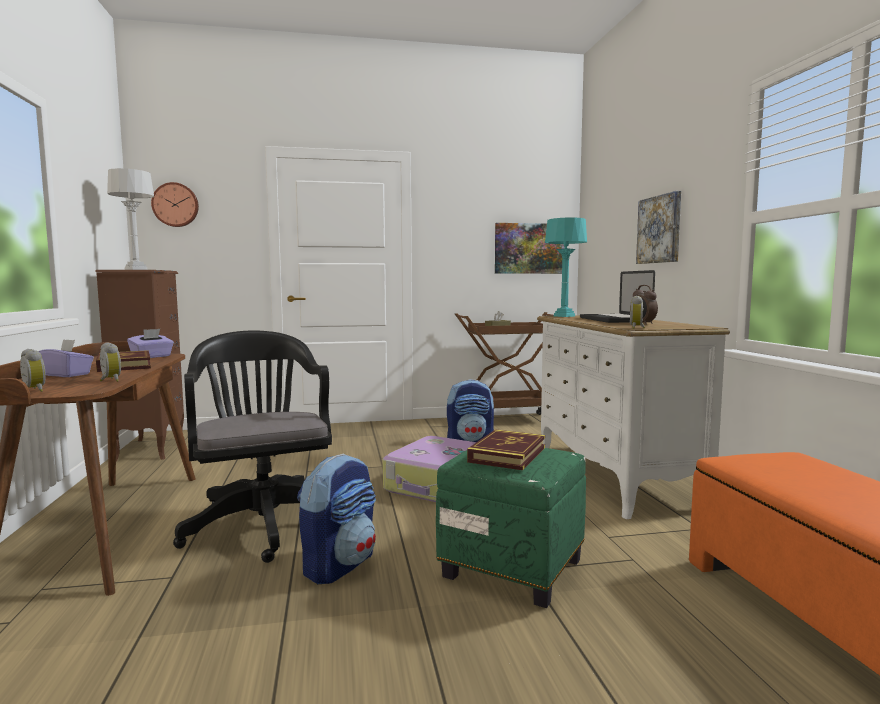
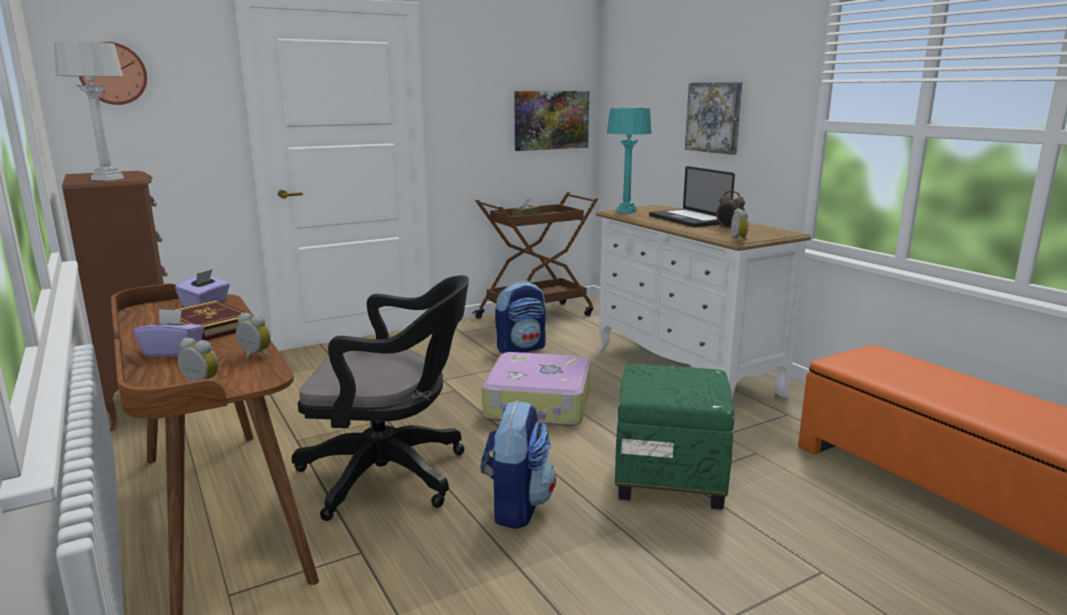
camera: 20 degrees left, 10 degrees up
black office chair [173,330,332,563] -> black office chair turned 135 degrees clockwise [292,275,469,521]
book [467,430,545,470] -> none

